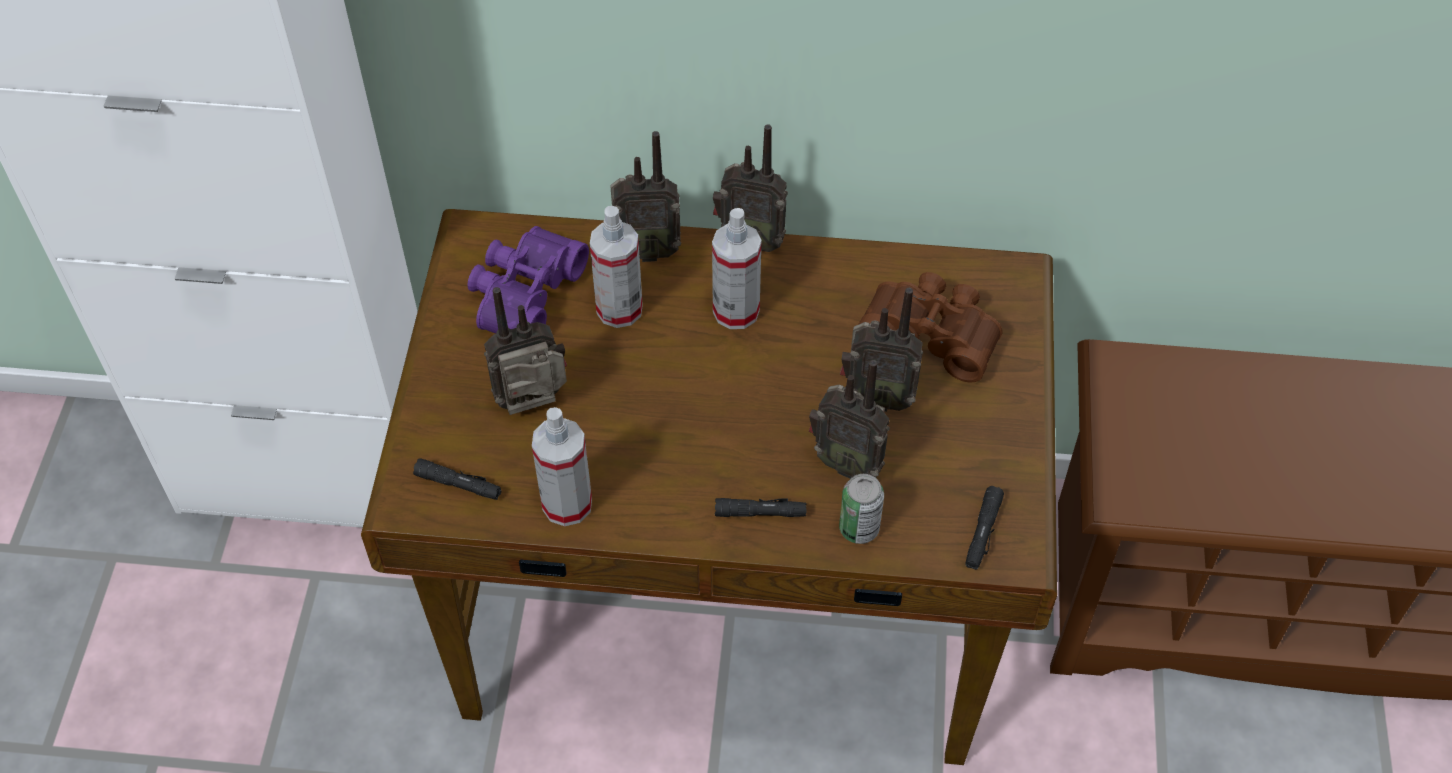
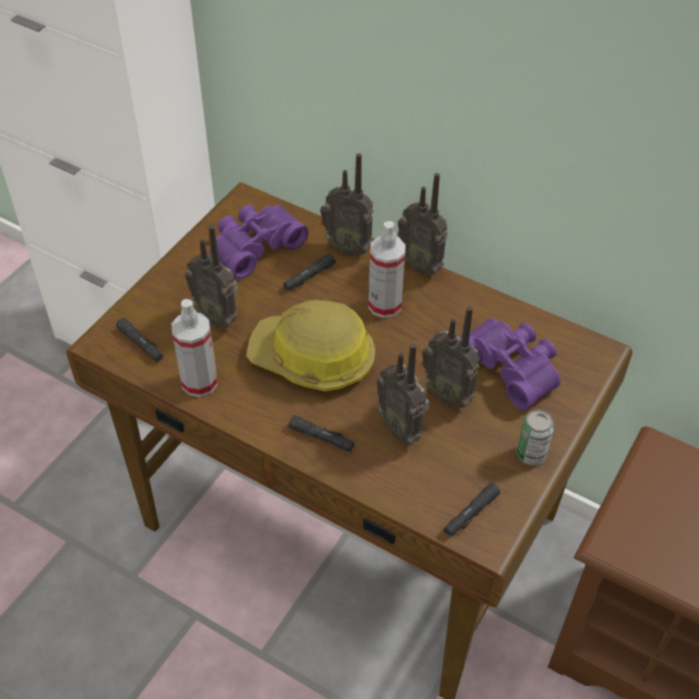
camera: 25 degrees right, 5 degrees down
radio [484,287,567,415] -> radio turned 150 degrees counterclockwise [185,225,238,328]
spray bottle [590,206,643,328] -> black flashlight [283,253,335,291]
can [839,474,884,544] -> can moved to [516,410,554,465]
brown binoculars [858,272,1003,382] -> purple binoculars [461,318,561,410]
none -> hard hat [246,300,375,392]

